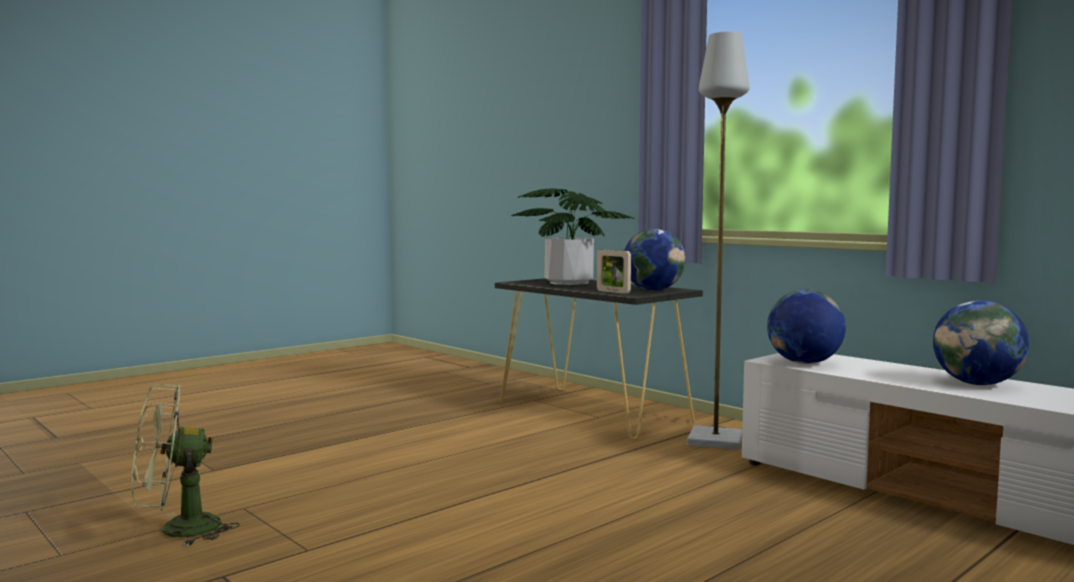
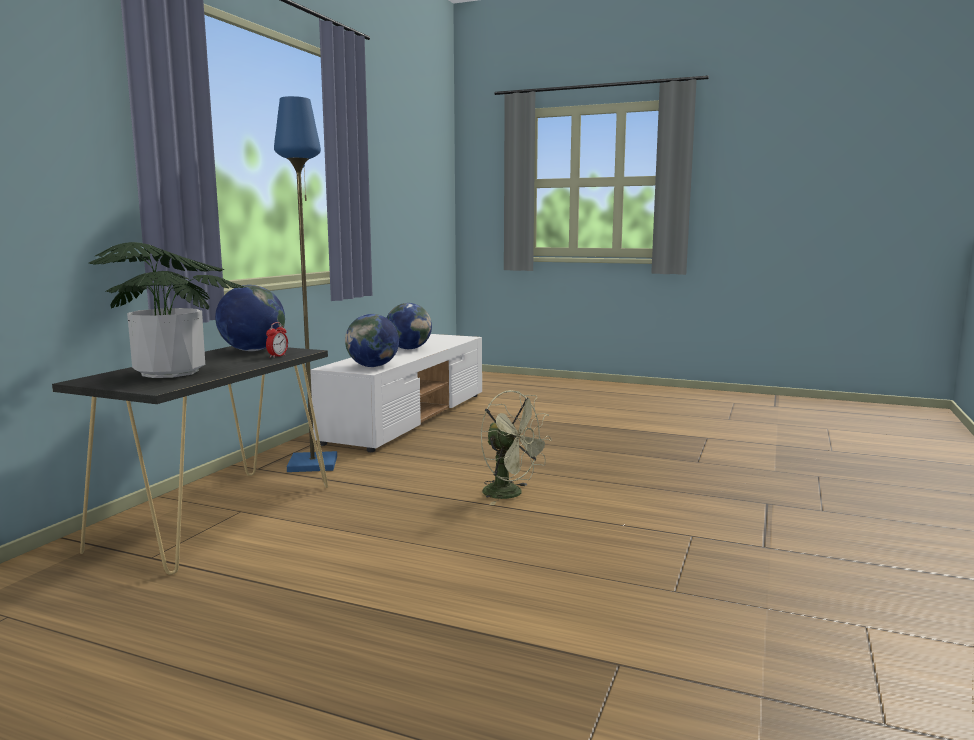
camera: 115 degrees left, 5 degrees up
green fan [132,384,240,547] -> green fan moved to [480,390,552,505]
picture frame [597,250,631,294] -> alarm clock [266,322,288,358]
grey floor lamp [687,32,750,450] -> blue floor lamp [274,96,337,472]

